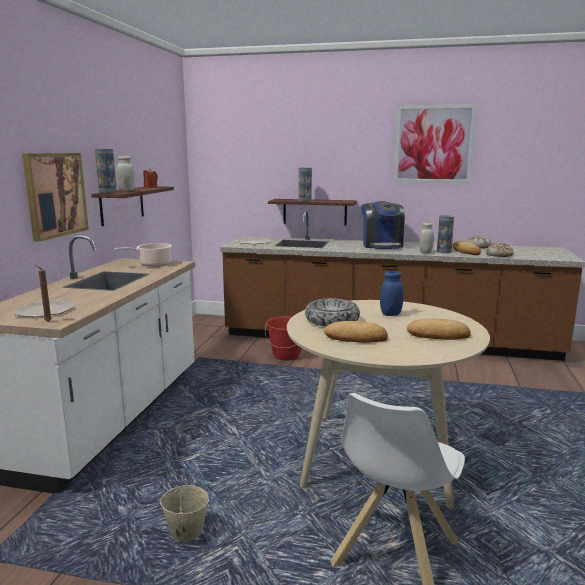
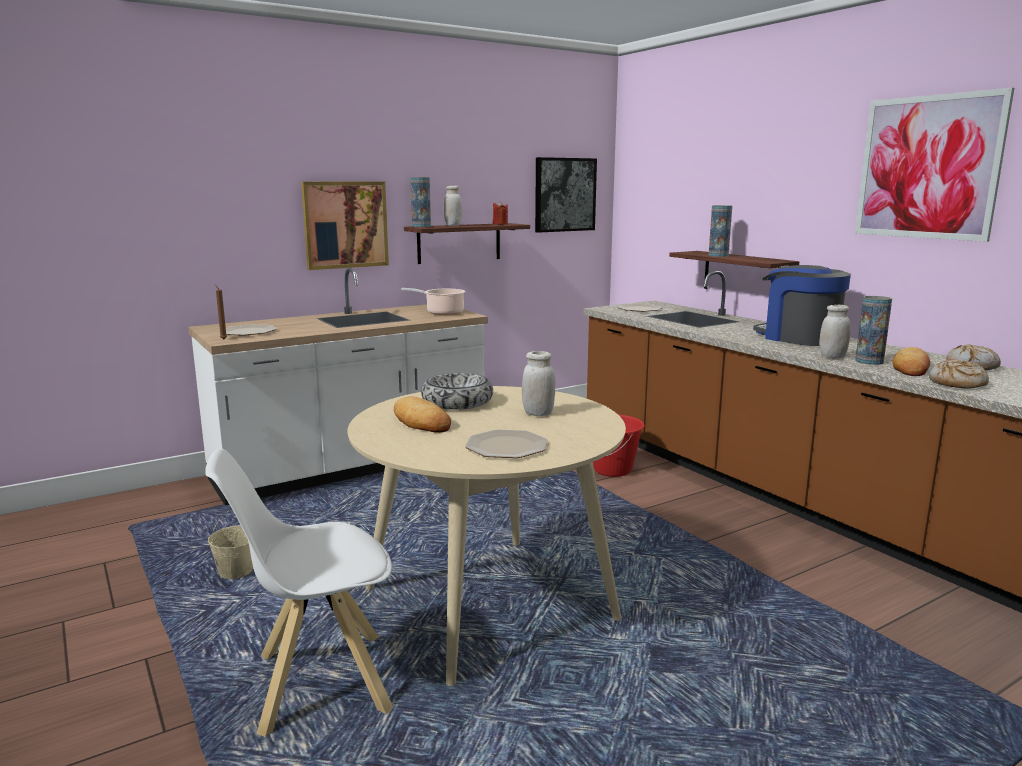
camera: 45 degrees right, 0 degrees up
coffee machine [361,201,405,249] -> coffee machine turned 105 degrees clockwise [753,265,851,346]
blue jar [380,271,404,316] -> white jar [522,351,555,416]
bread [407,318,471,340] -> plate [465,429,547,458]
none -> picture [535,157,597,233]

